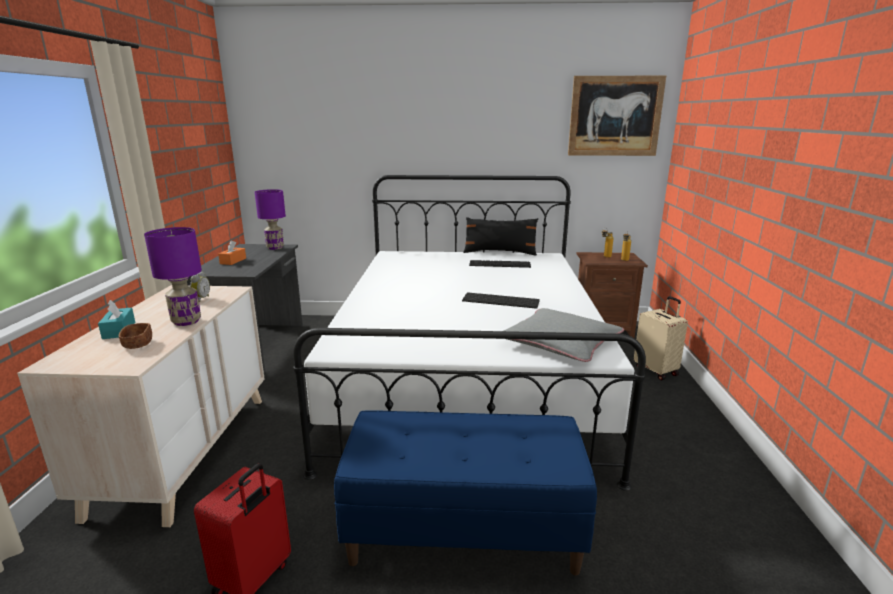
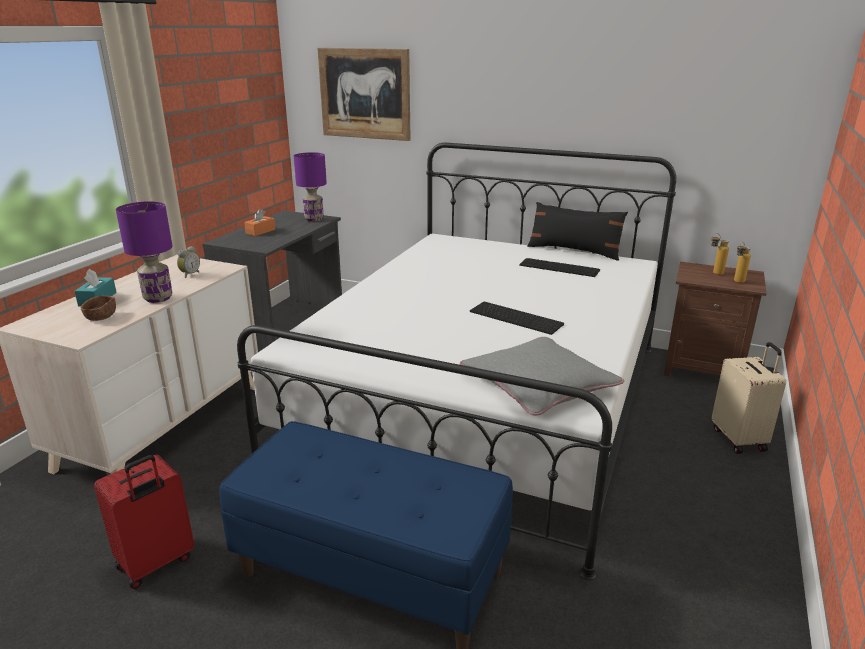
camera: 20 degrees right, 5 degrees up
picture [568,76,666,156] -> picture moved to [317,48,411,141]

